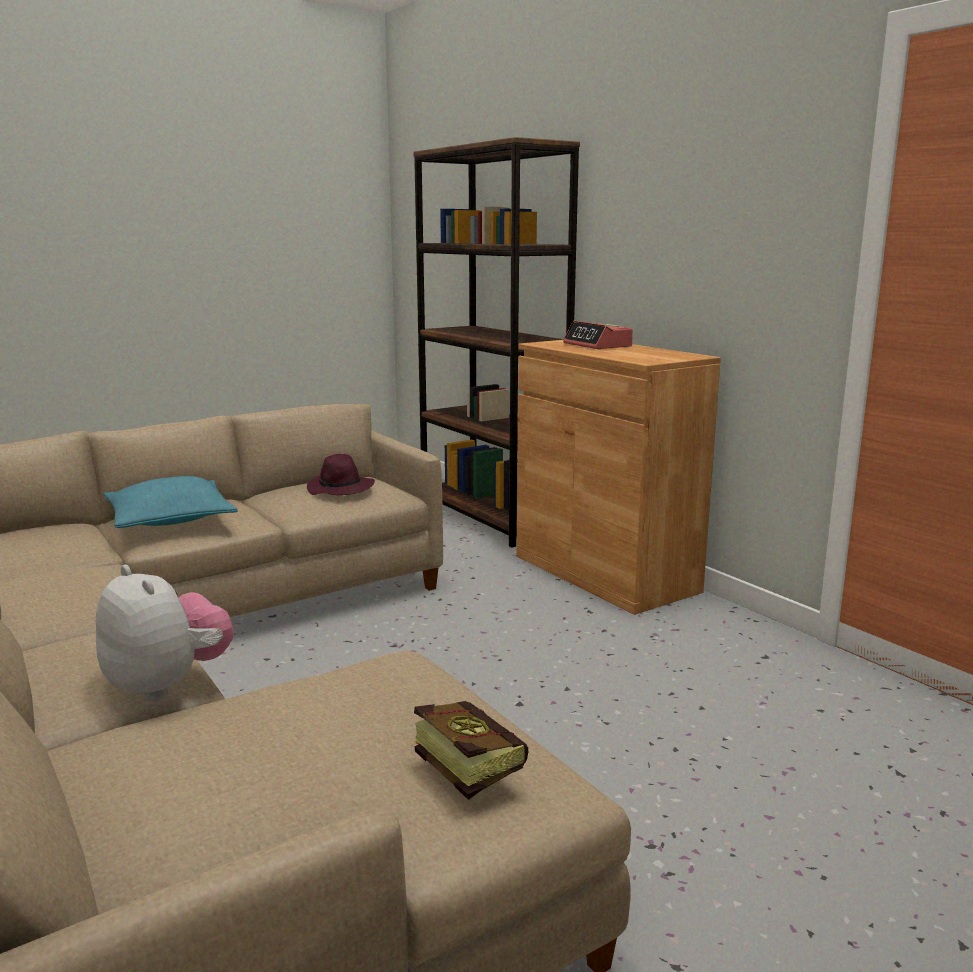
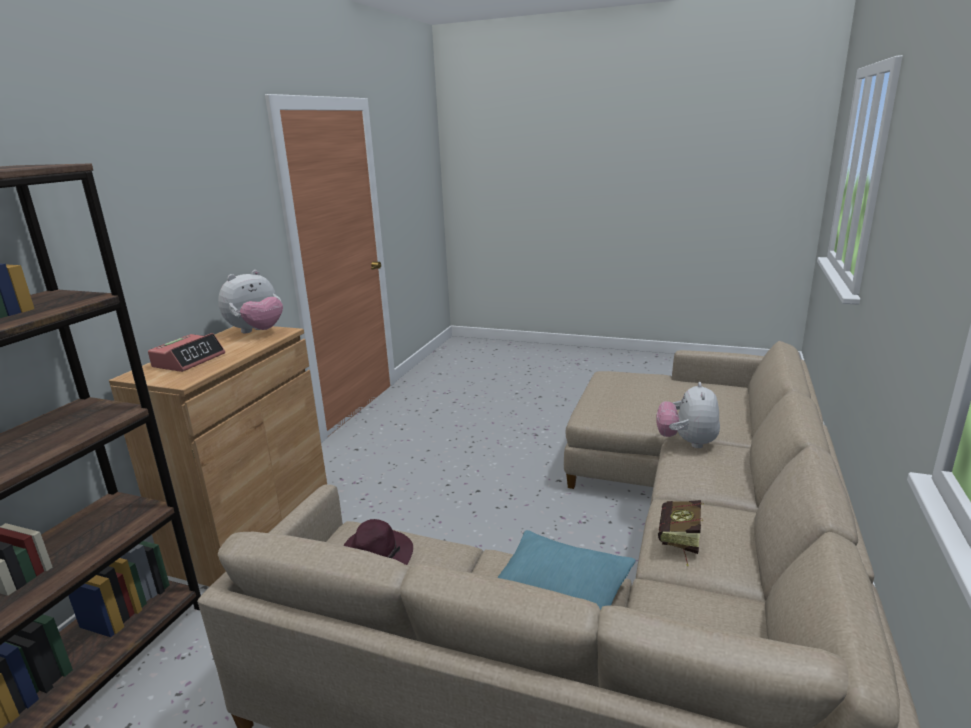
camera: 125 degrees left, 5 degrees up
book [414,701,528,800] -> book moved to [658,500,704,566]
none -> plush toy [218,270,283,333]

